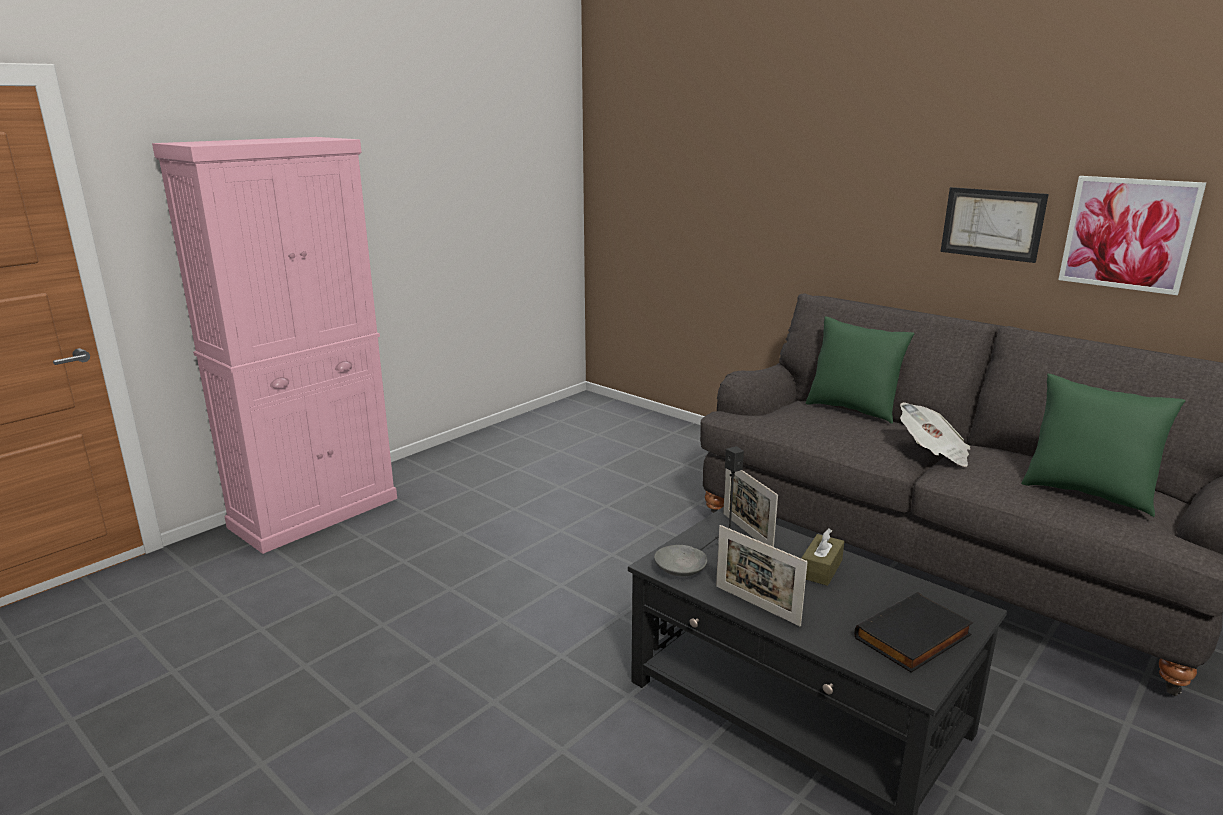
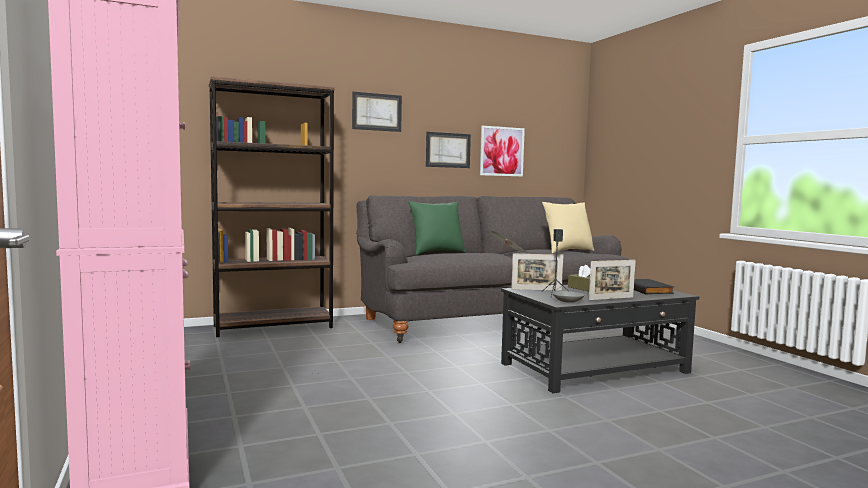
camera: 65 degrees left, 15 degrees down
green pillow [1021,374,1185,517] -> beige pillow [542,202,594,253]
none -> brown bookcase [209,76,335,337]
none -> picture [352,92,402,132]

